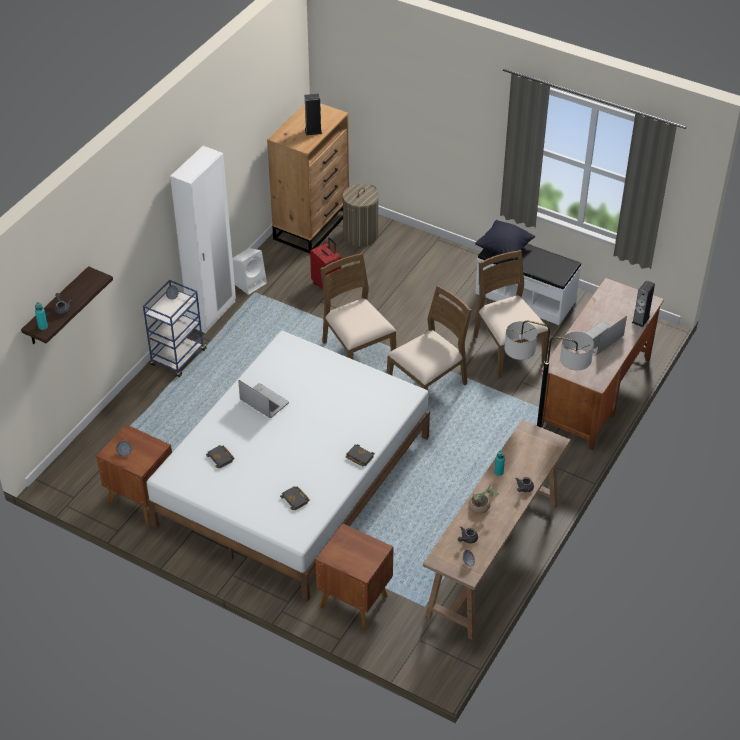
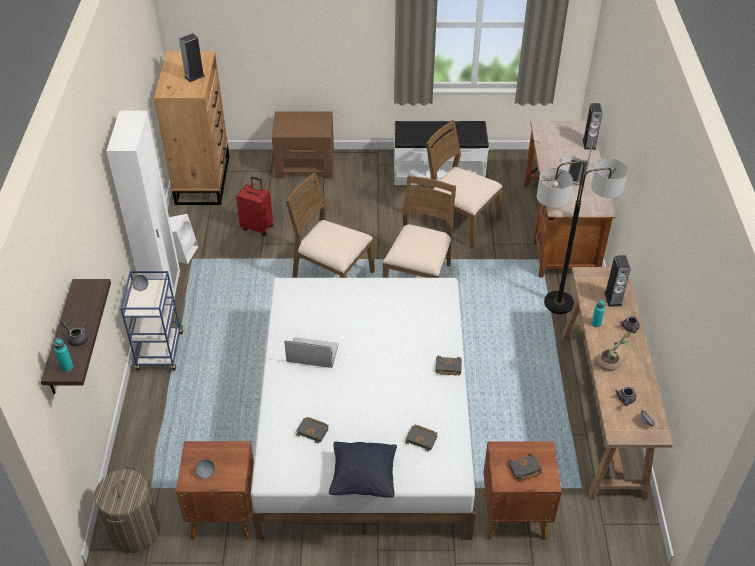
camera: 30 degrees left, 0 degrees up
laundry basket [342,184,379,246] -> laundry basket moved to [94,466,160,553]
black pillow [475,220,535,260] -> black pillow moved to [329,442,397,498]
none -> brown nightstand [272,112,334,179]
none -> black book [508,453,542,481]
none -> speaker [604,255,631,307]

